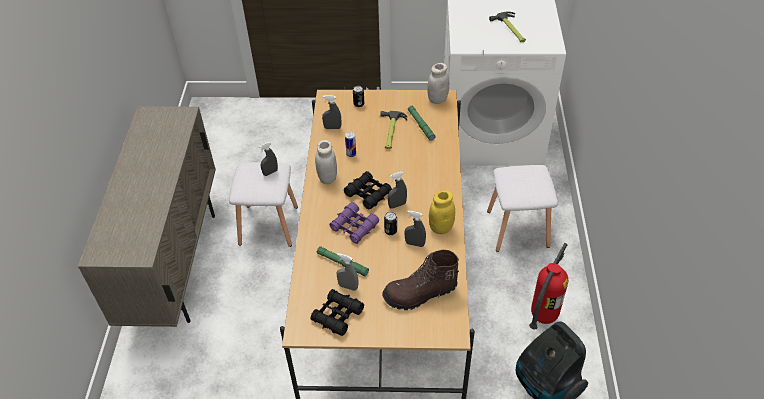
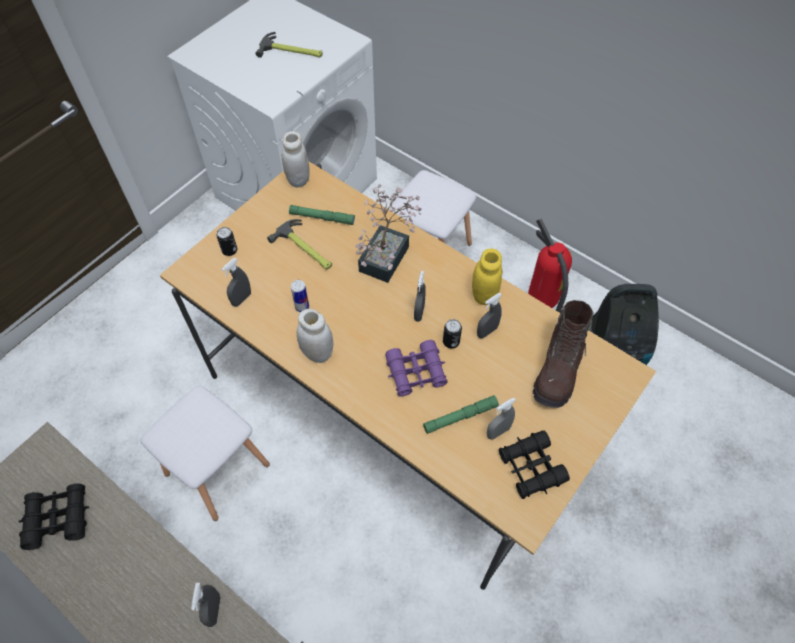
camera: 55 degrees left, 10 degrees up
grey spray bottle [259,142,278,176] -> grey spray bottle moved to [191,583,220,627]
black binoculars [344,171,392,209] -> black binoculars moved to [19,483,89,550]
none -> potted plant [356,184,422,283]

